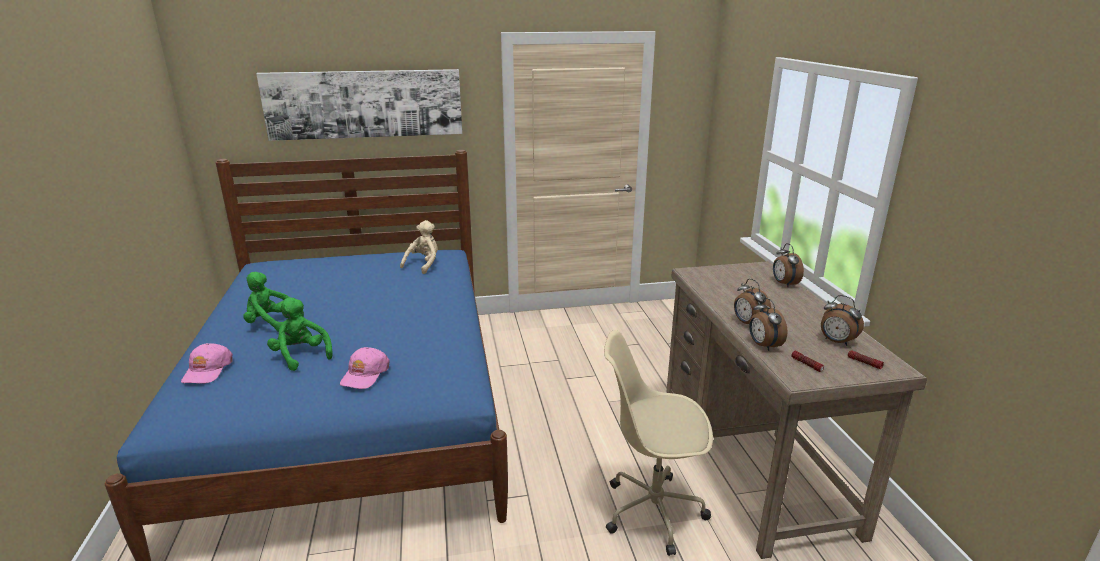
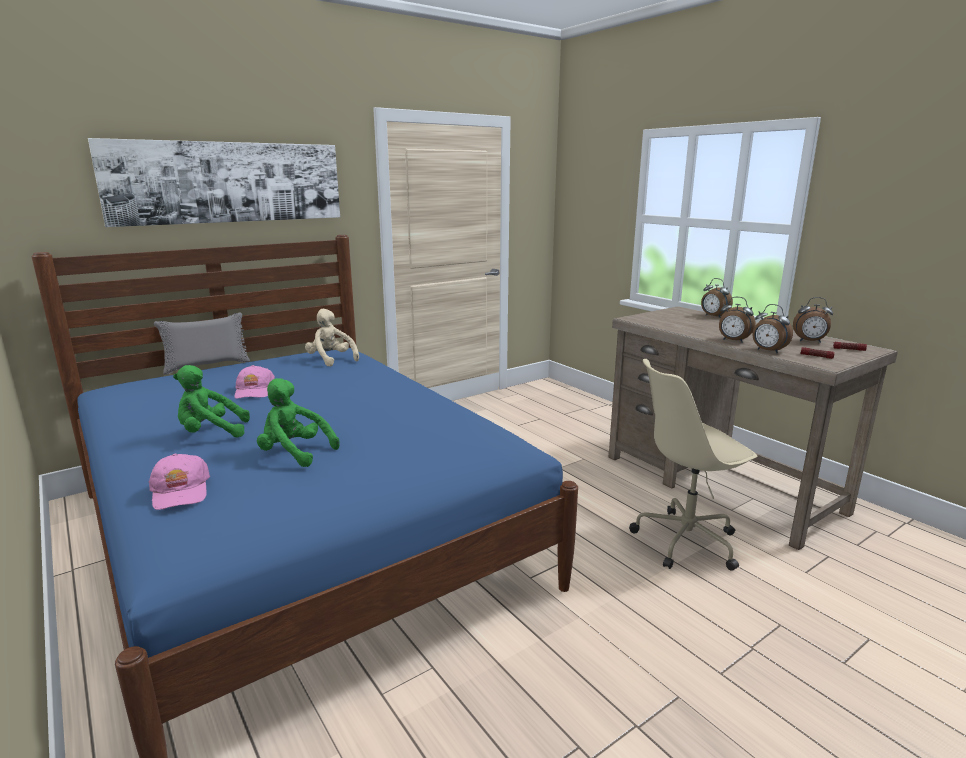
camera: 25 degrees left, 5 degrees down
pink cap [340,347,390,389] -> pink cap moved to [234,365,275,399]
beige plush toy [400,220,438,274] -> beige plush toy turned 45 degrees counterclockwise [305,309,359,367]
none -> grey pillow [154,313,250,375]

